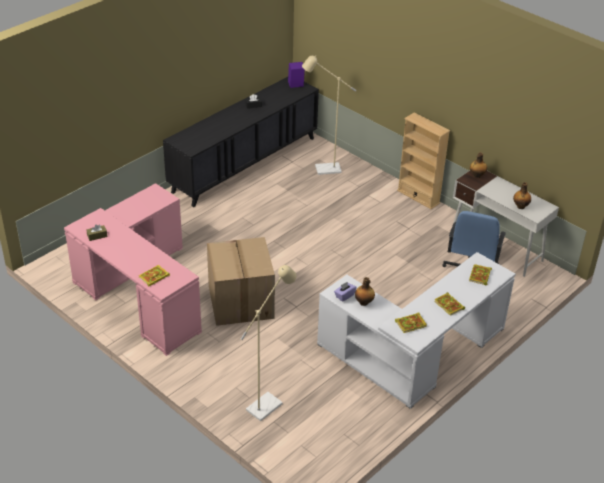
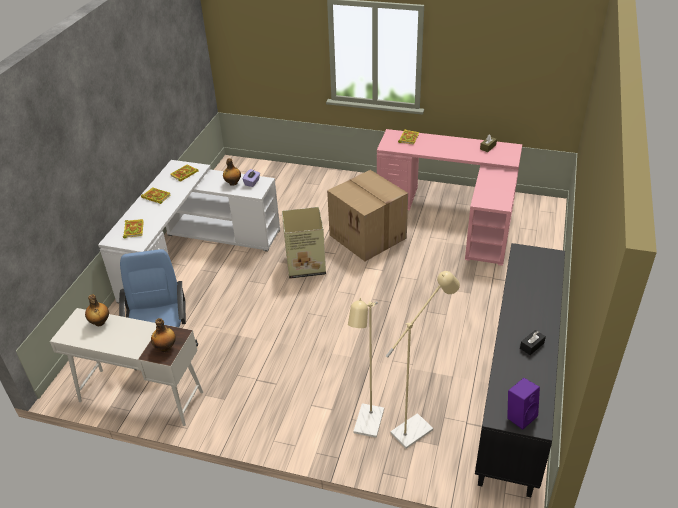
camera: 155 degrees right, 0 degrees up
beige floor lamp [241,265,297,421] -> beige floor lamp moved to [348,298,384,438]
beige bookcase [397,113,450,209] -> none
none -> cardboard box [282,207,326,279]

